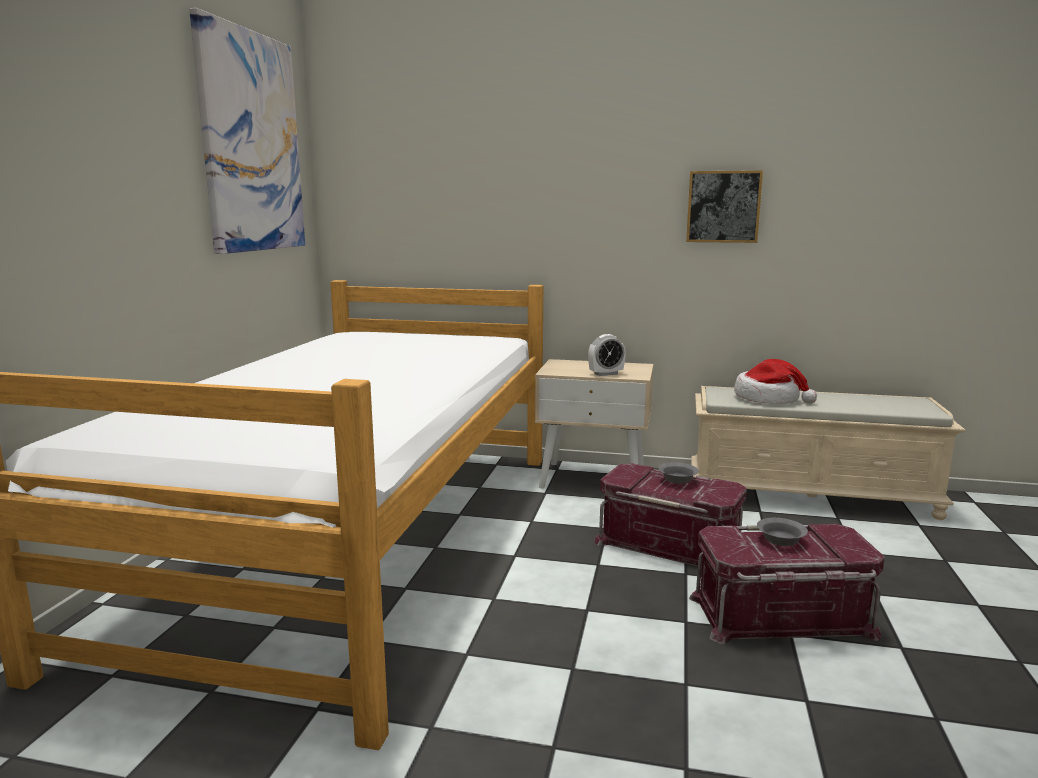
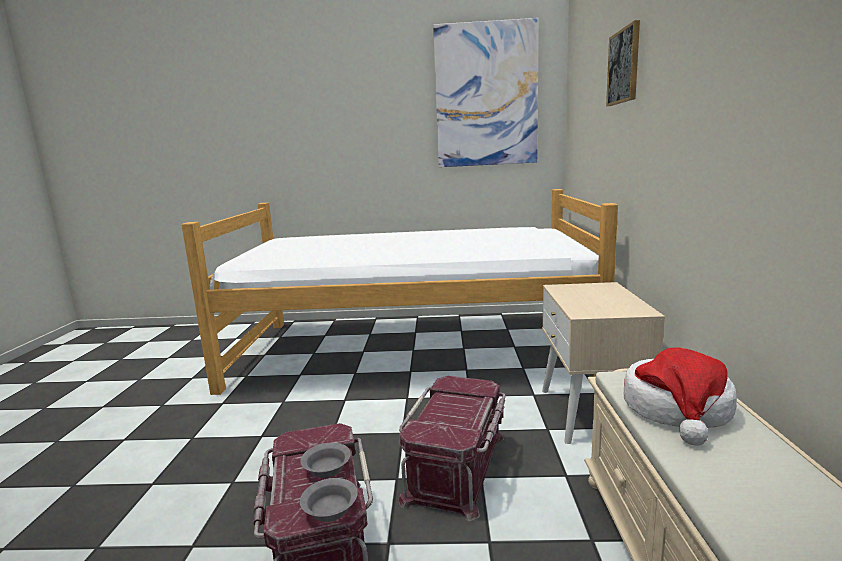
camera: 80 degrees right, 0 degrees up
alarm clock [588,334,626,376] -> none
grey bowl [659,462,699,484] -> grey bowl moved to [300,478,358,522]
picture [686,170,763,243] -> picture moved to [606,20,640,106]

